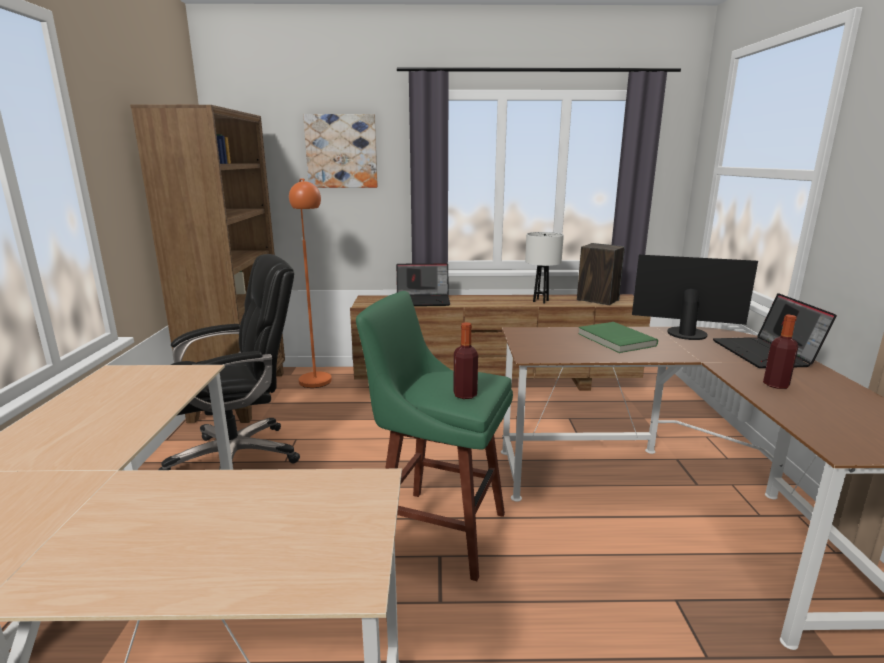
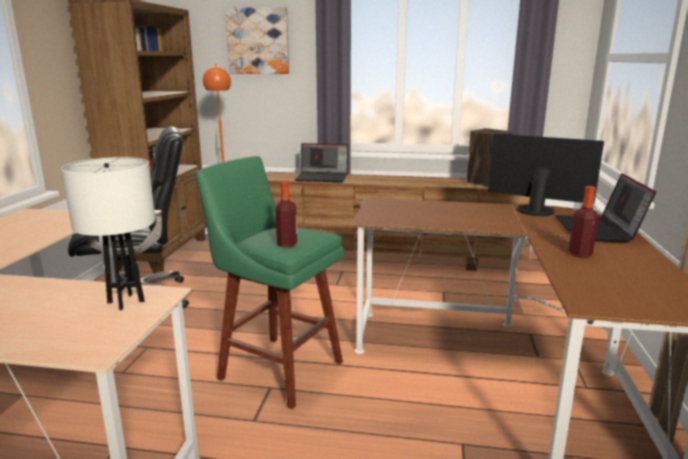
camera: 10 degrees right, 0 degrees up
white table lamp [525,232,564,304] -> white table lamp moved to [61,157,155,310]
green book [578,322,658,353] -> none

